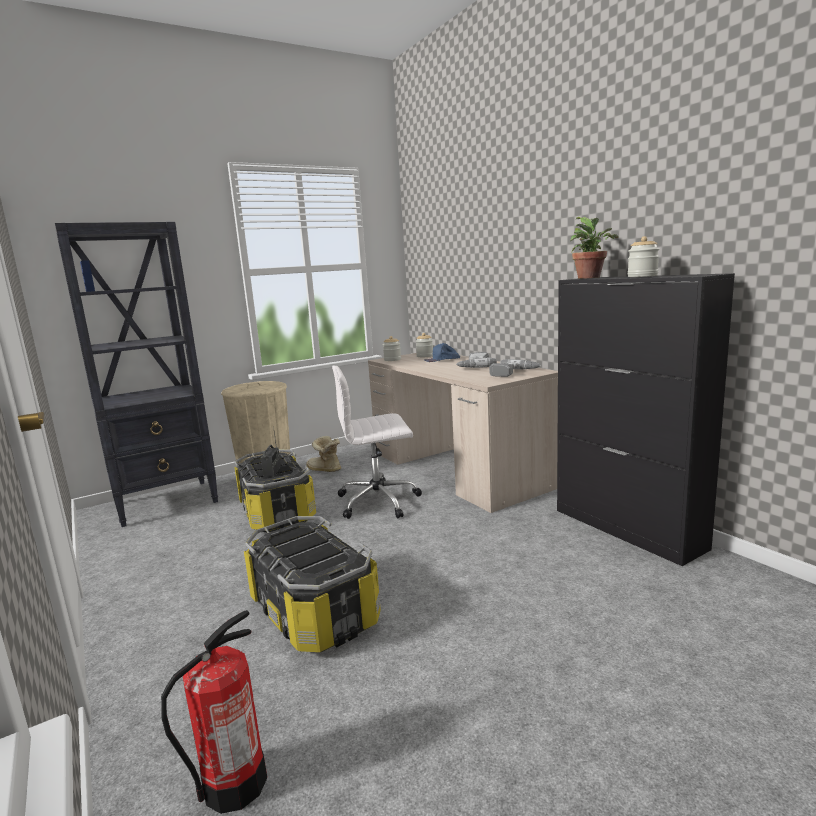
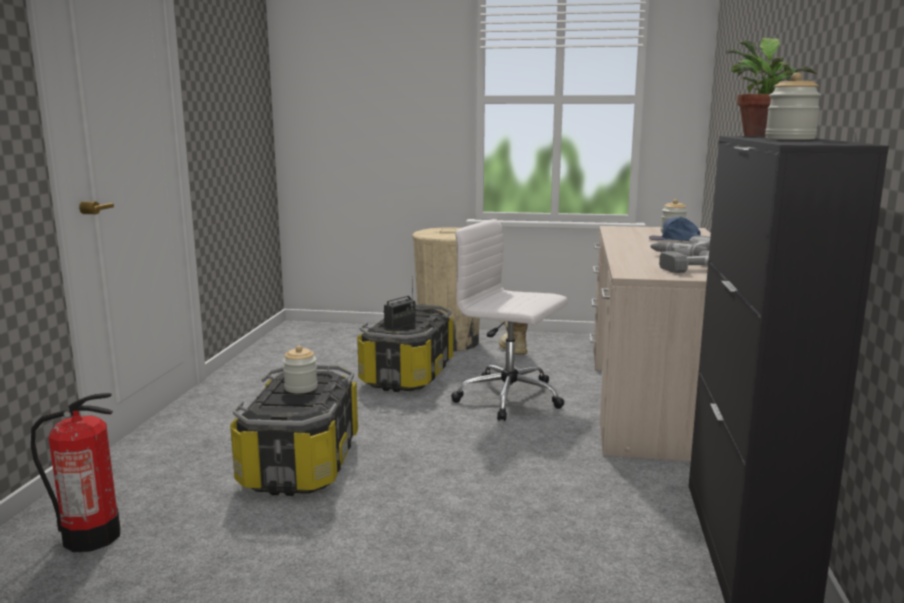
camera: 40 degrees right, 0 degrees up
black bookcase [55,222,218,527] -> none
jar [383,336,401,361] -> jar moved to [283,346,318,393]

